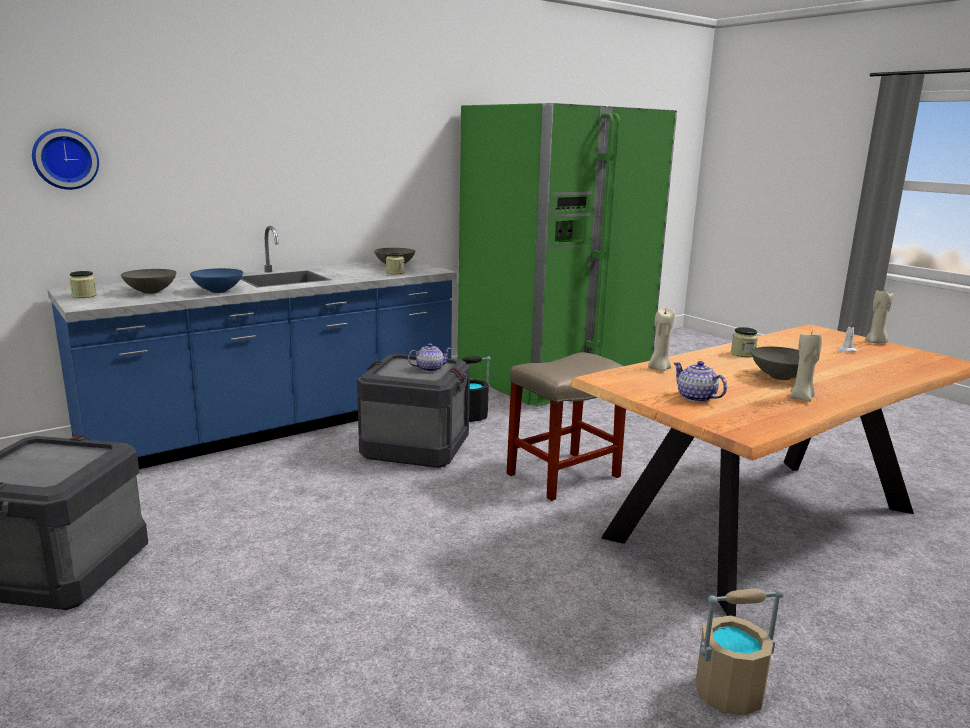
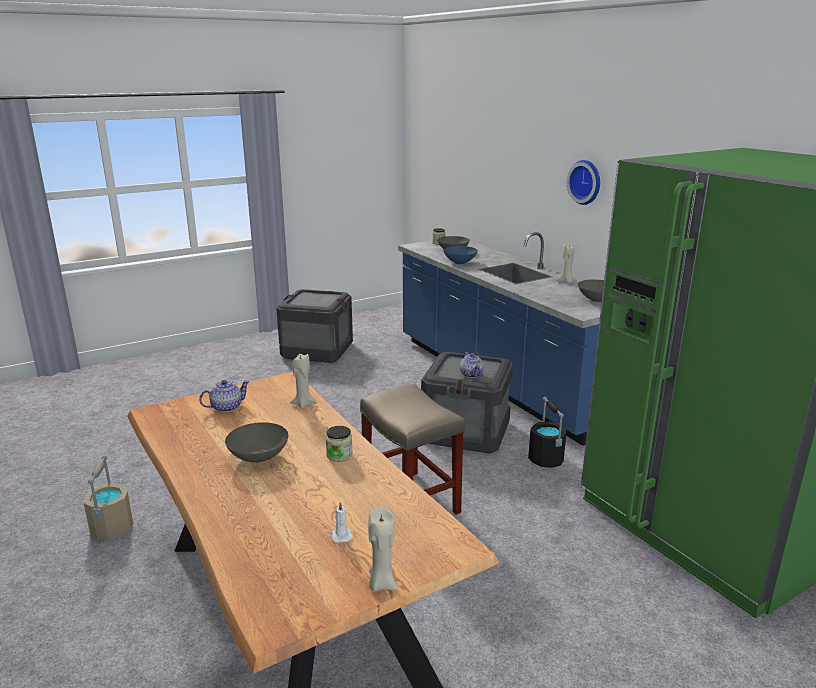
camera: 95 degrees right, 5 degrees up
wall clock [32,129,99,190] -> wall clock moved to [567,160,600,205]
jar [386,252,404,274] -> none
beige candle [790,333,822,402] -> beige candle moved to [557,244,575,283]

